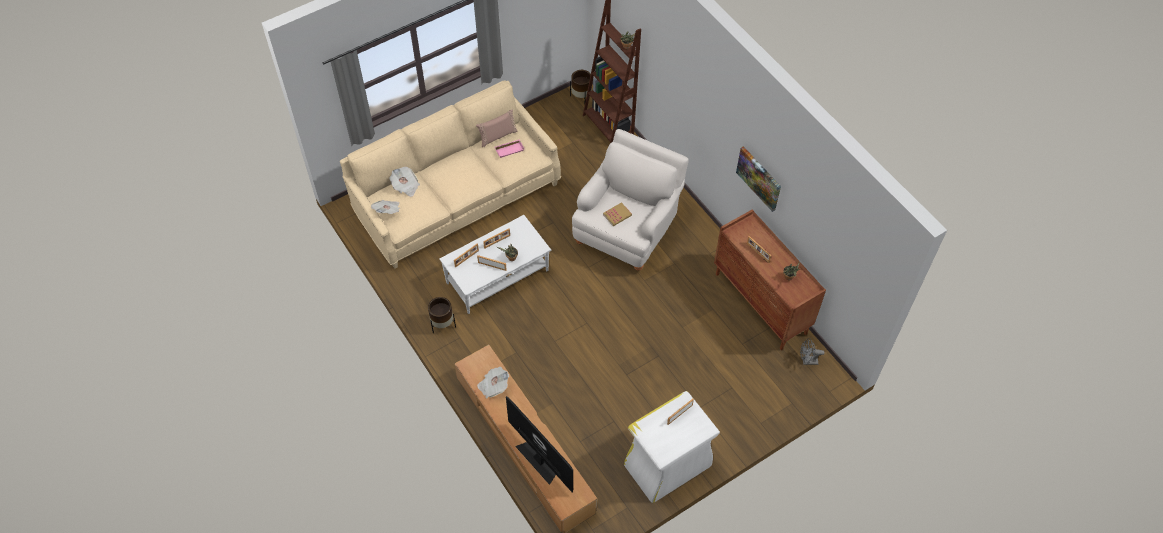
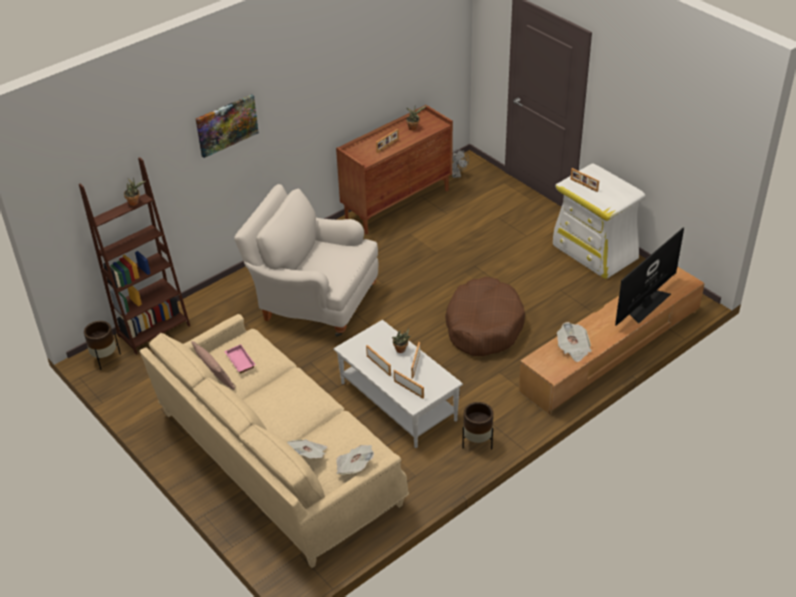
camera: 95 degrees left, 15 degrees down
book [603,202,632,226] -> none
picture [736,146,781,212] -> picture moved to [196,94,259,158]
none -> brown dog bed [445,277,525,356]

